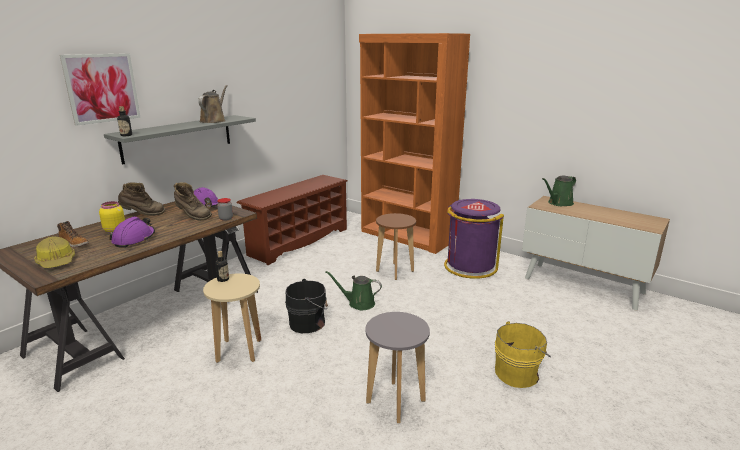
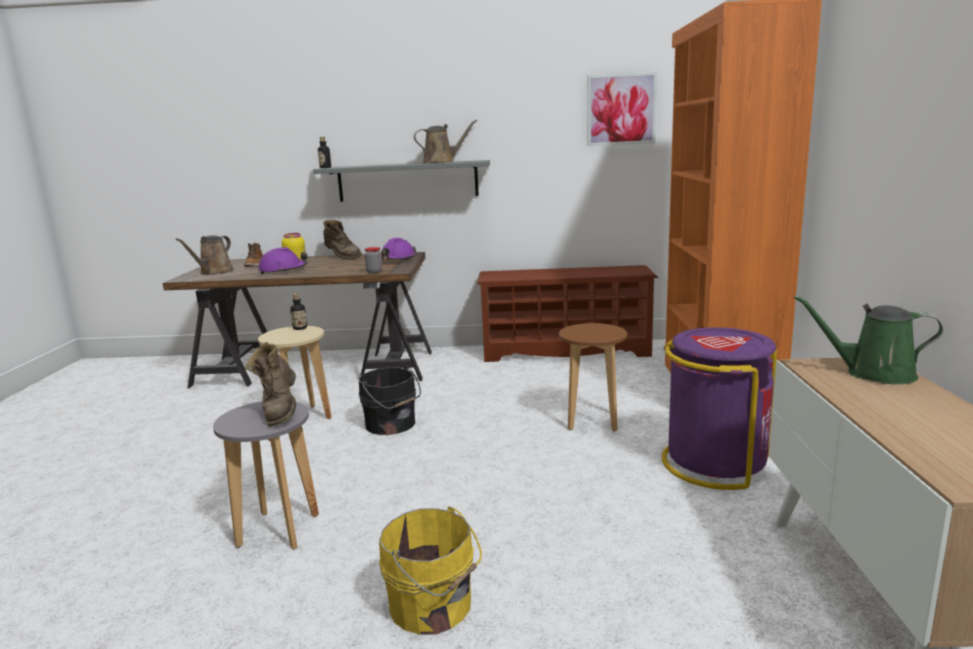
camera: 55 degrees right, 5 degrees down
hard hat [34,237,75,268] -> brown watering can [176,235,234,275]
picture [60,53,141,126] -> picture moved to [587,72,657,146]
brown boot [174,182,212,221] -> brown boot moved to [245,342,296,427]
green watering can [326,271,382,310] -> none

